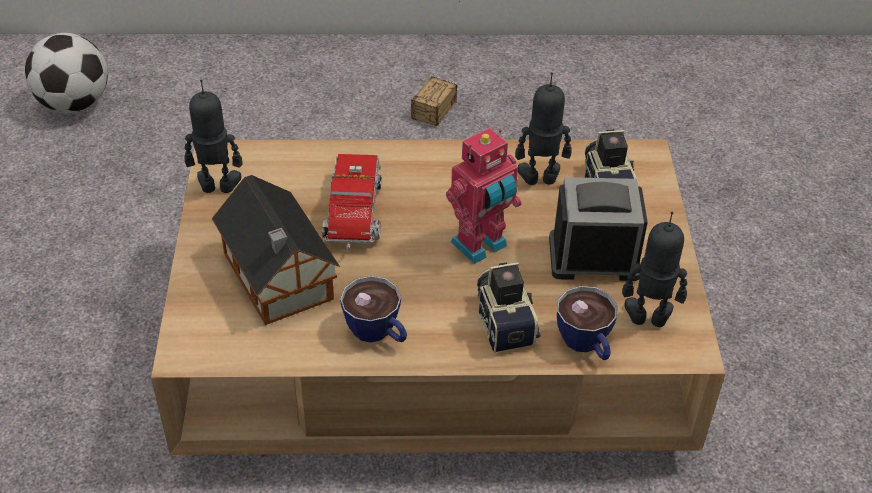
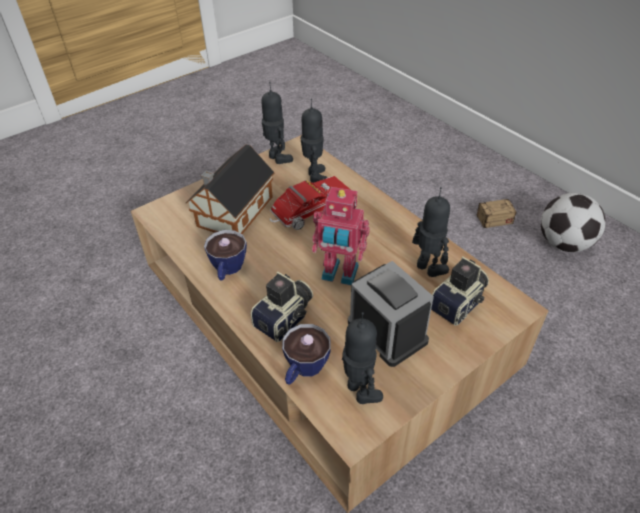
camera: 55 degrees right, 0 degrees up
football [25,33,108,113] -> football moved to [541,193,605,252]
none -> toy robot [301,98,328,183]

